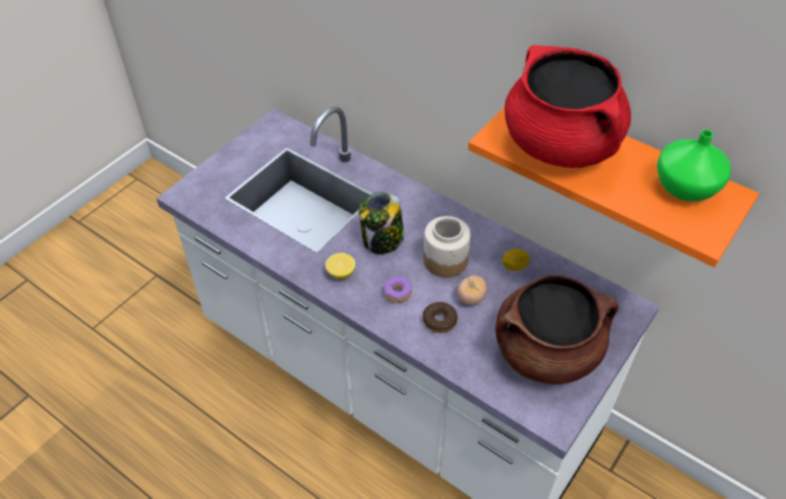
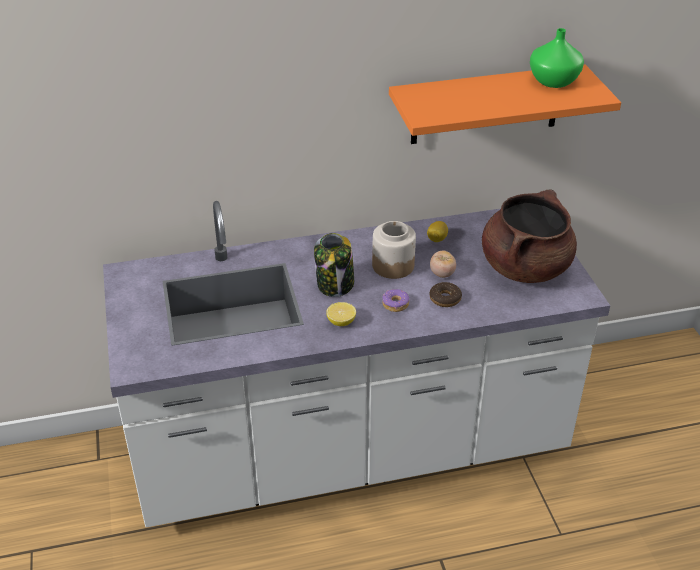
camera: 50 degrees left, 10 degrees down
red cooking pot [504,45,631,168] -> none

